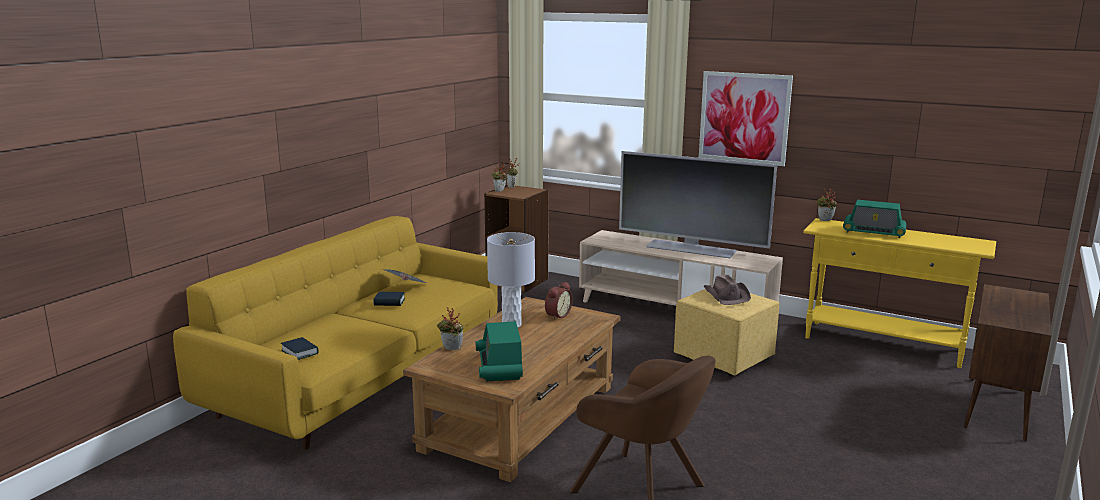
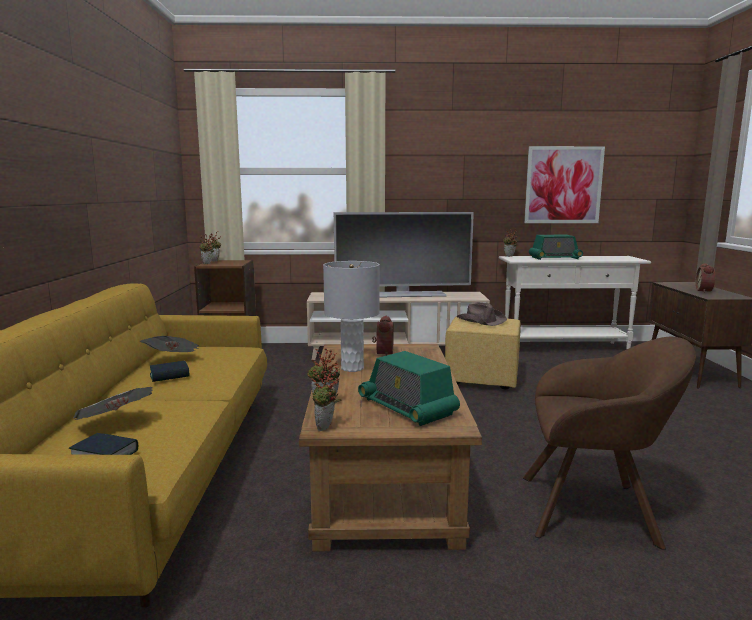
camera: 30 degrees left, 5 degrees down
picture [699,71,793,166] -> picture moved to [524,146,605,223]
yellow console table [803,218,996,368] -> white console table [499,256,651,349]
none -> newspaper [73,387,153,420]
none -> potted plant [311,366,341,431]
none -> alarm clock [696,263,715,293]

